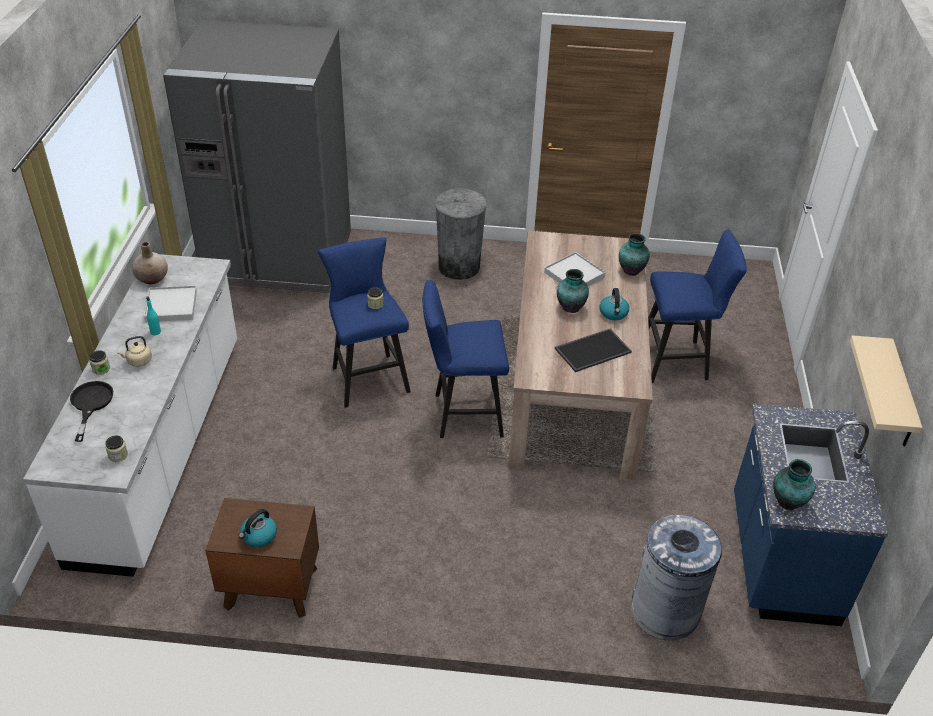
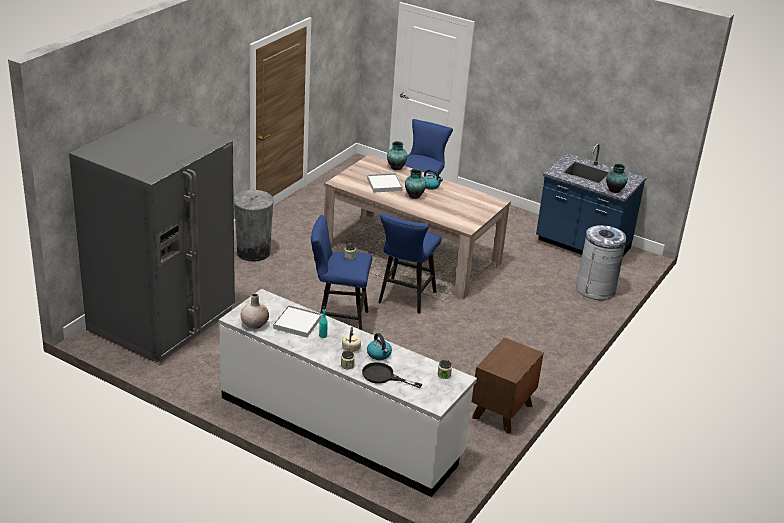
camera: 65 degrees left, 10 degrees down
kettle [239,509,277,547] -> kettle moved to [367,333,392,360]
tray [555,329,632,372] -> none
beige shelf [850,335,923,447] -> none

